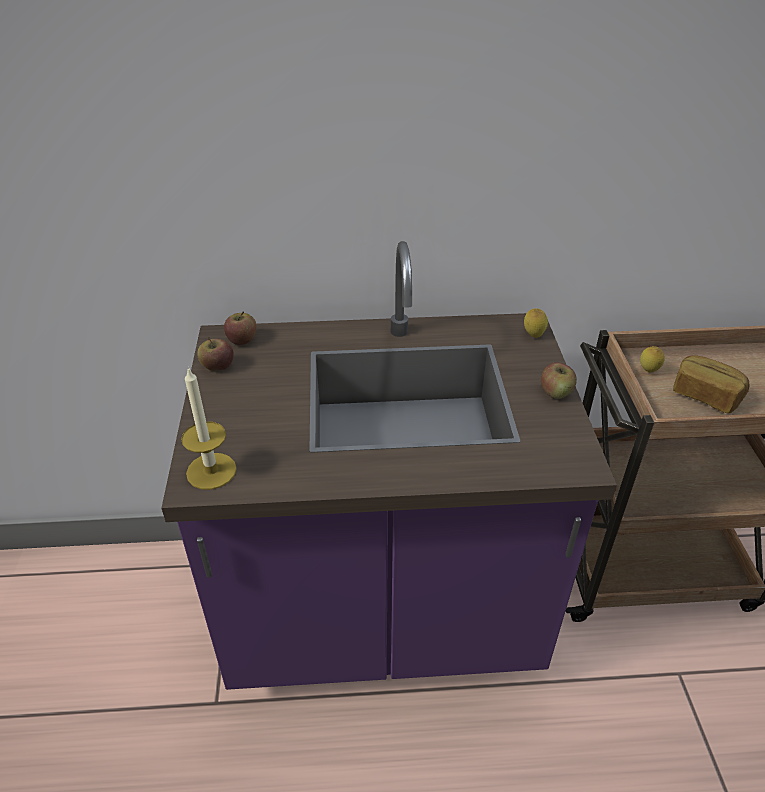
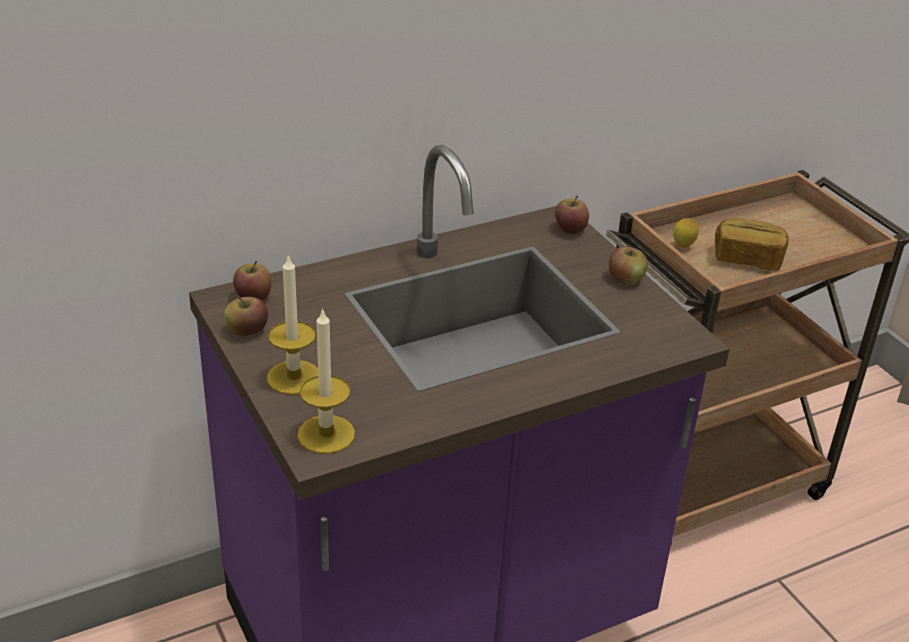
camera: 25 degrees left, 5 degrees down
lemon [524,308,548,338] -> apple [555,196,589,234]
none -> candle [267,255,318,395]

